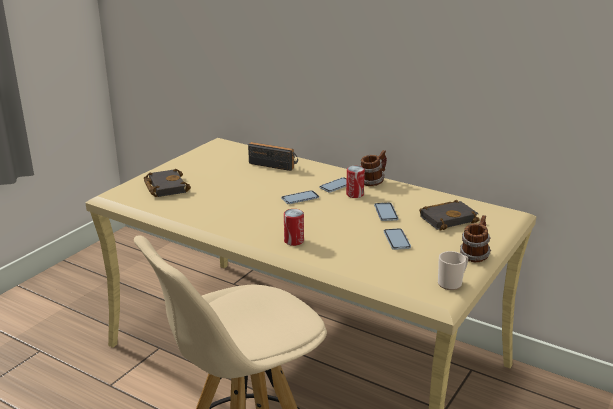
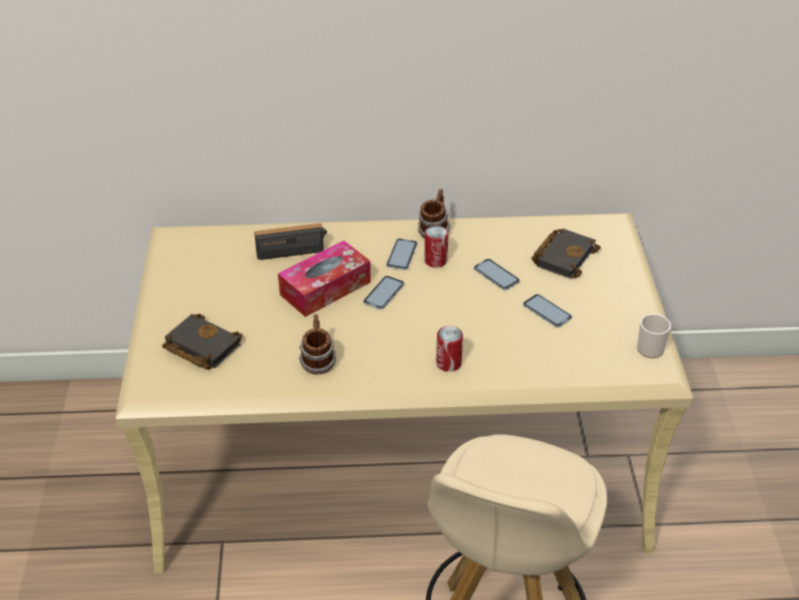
camera: 35 degrees left, 15 degrees up
mug [460,215,491,262] -> mug moved to [299,314,336,374]
none -> tissue box [278,241,371,317]

